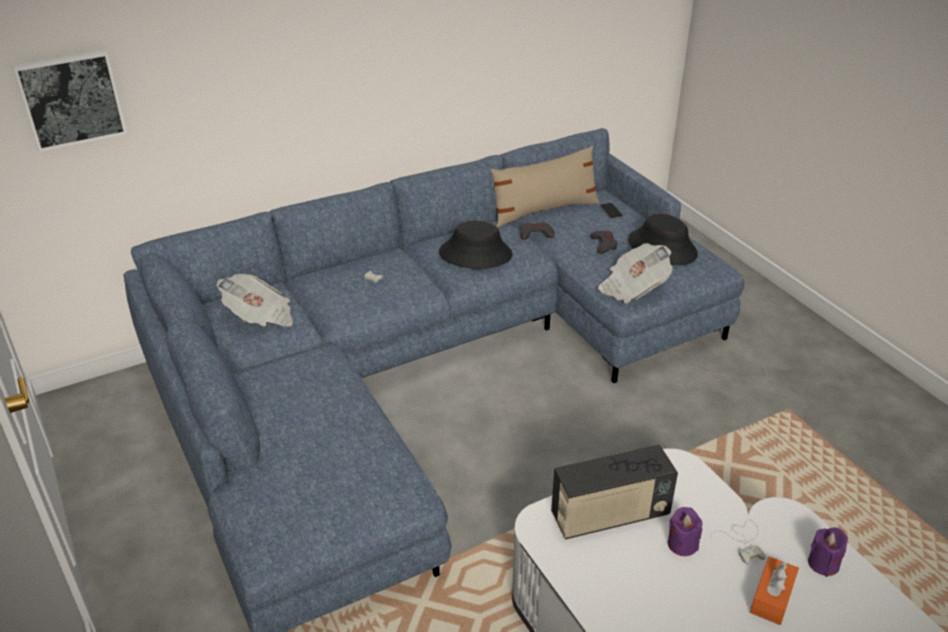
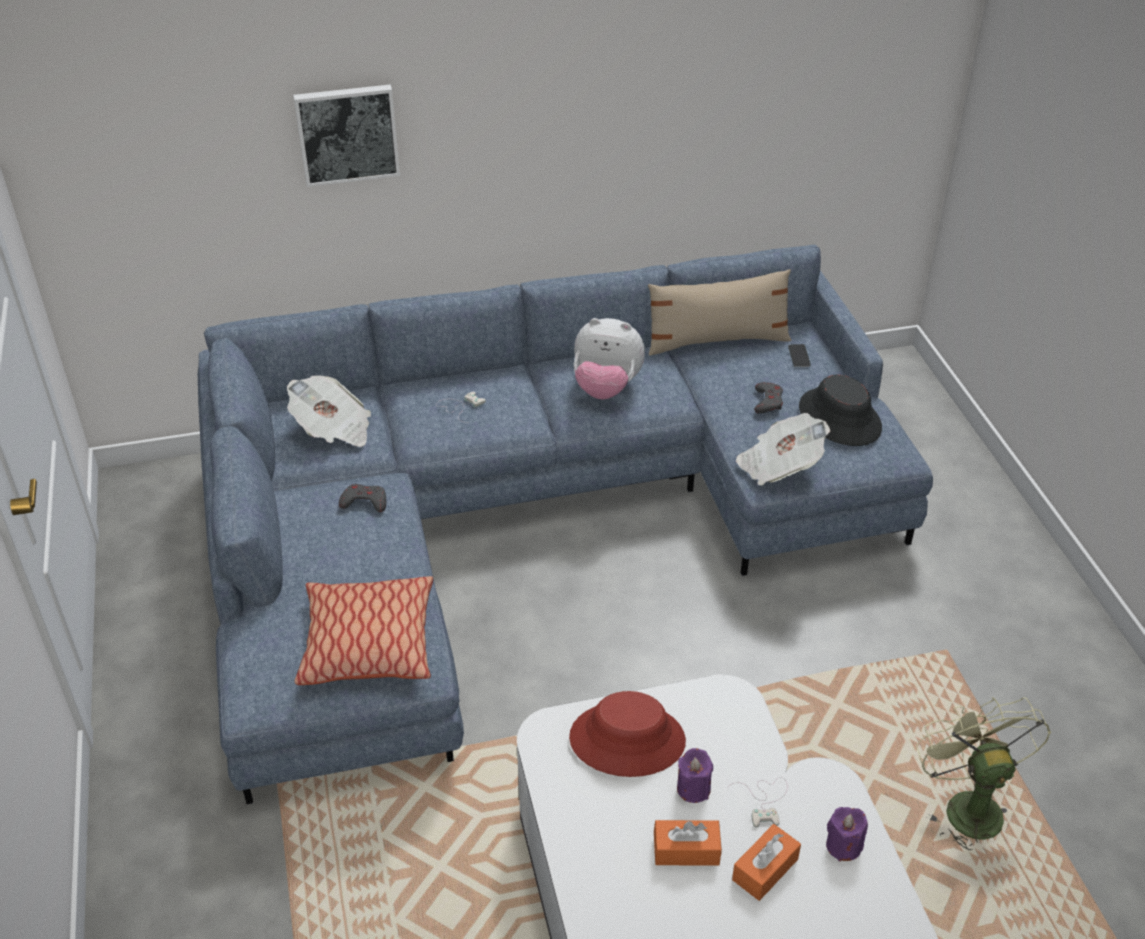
camera: 15 degrees right, 5 degrees up
picture [12,49,127,152] -> picture moved to [293,85,400,187]
black hat [439,221,513,269] -> plush toy [574,318,645,399]
grey game controller [520,222,555,240] -> grey game controller moved to [339,484,386,512]
radio [551,445,678,539] -> red hat [569,691,686,777]
none -> pillow [294,576,433,685]
none -> orange tissue box [654,820,722,866]
none -> green fan [916,697,1051,850]

